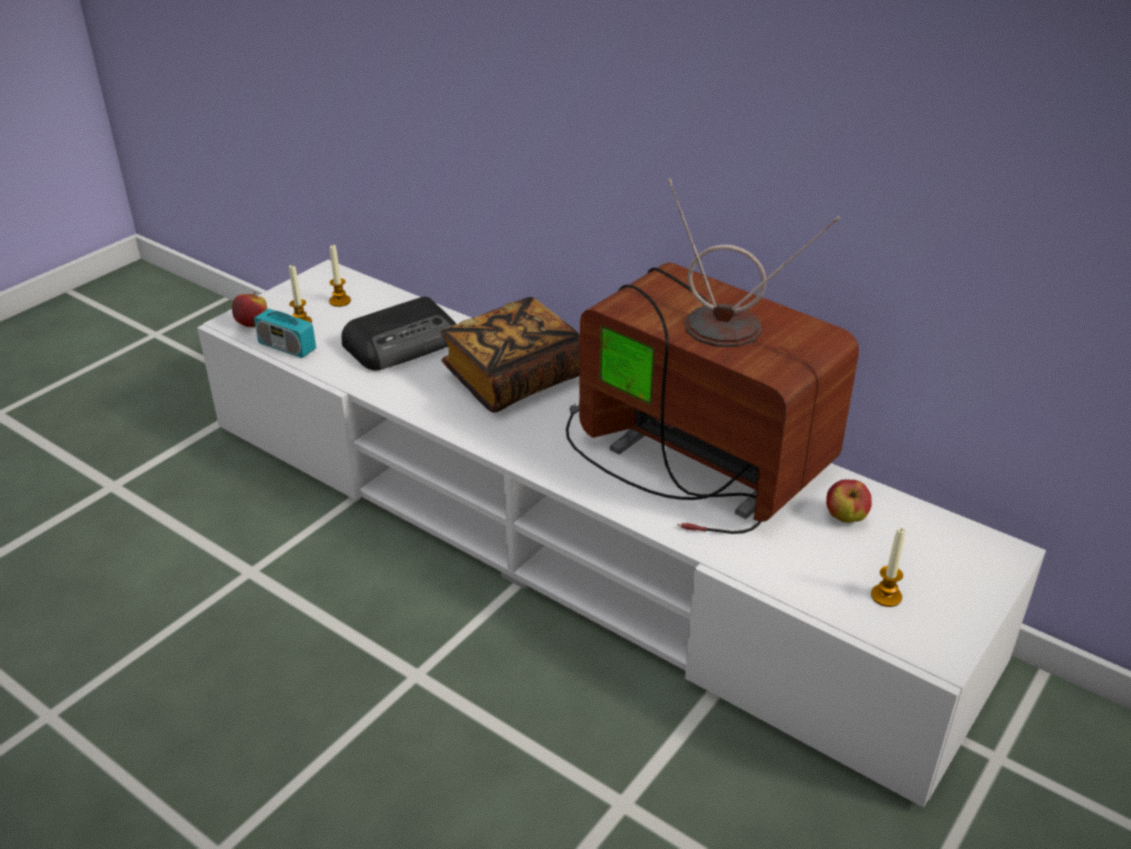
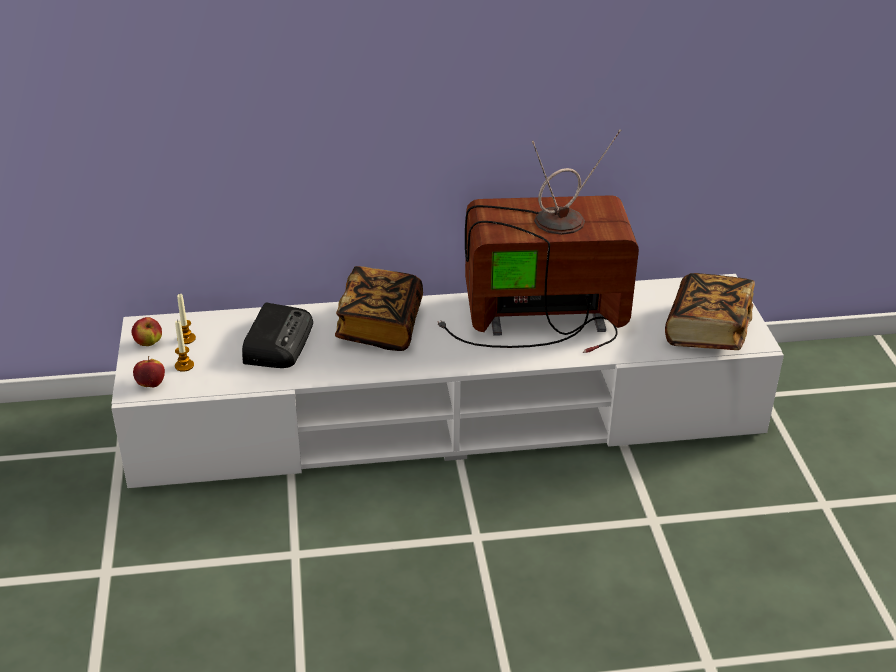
camera: 45 degrees left, 0 degrees up
radio [254,267,316,358] -> none
apple [826,479,872,523] -> apple moved to [131,317,162,346]
candle [871,528,906,607] -> book [665,273,755,350]

